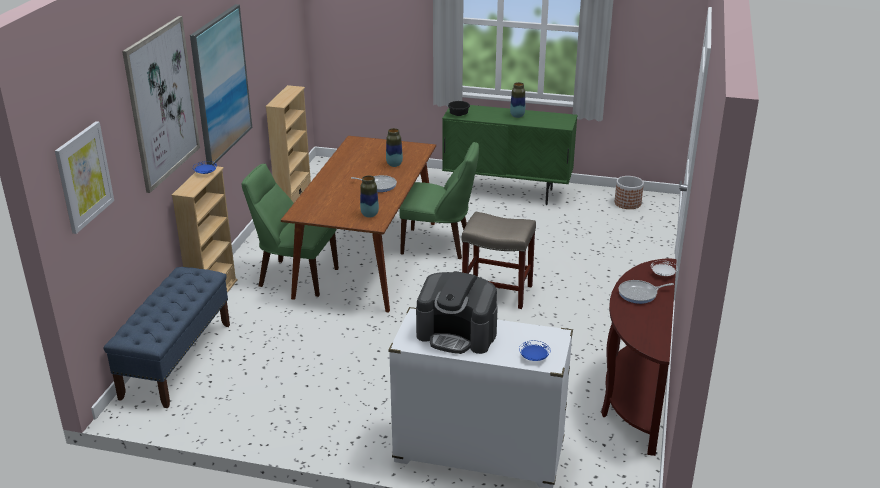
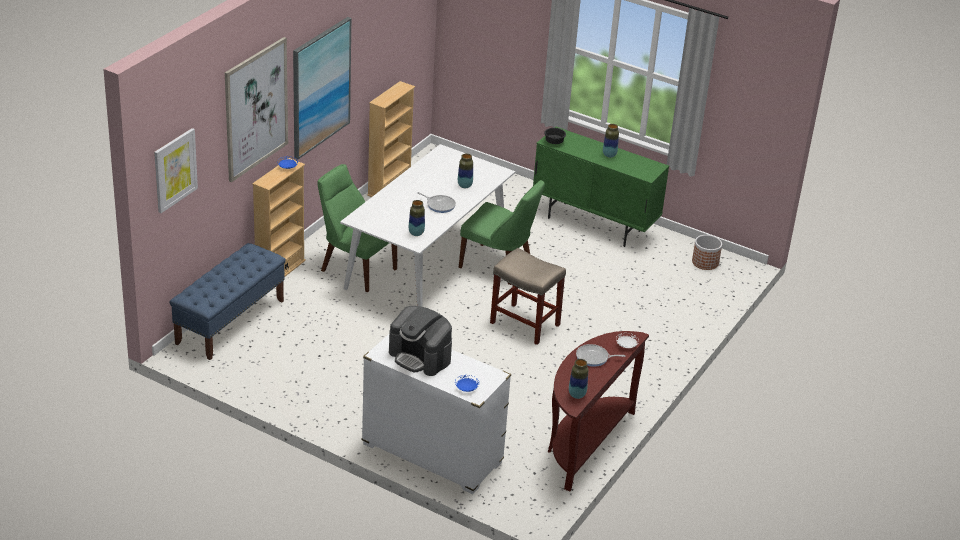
camera: 15 degrees right, 5 degrees up
brown dining table [281,136,436,313] -> white dining table [340,144,515,307]
none -> vase [569,359,588,399]

